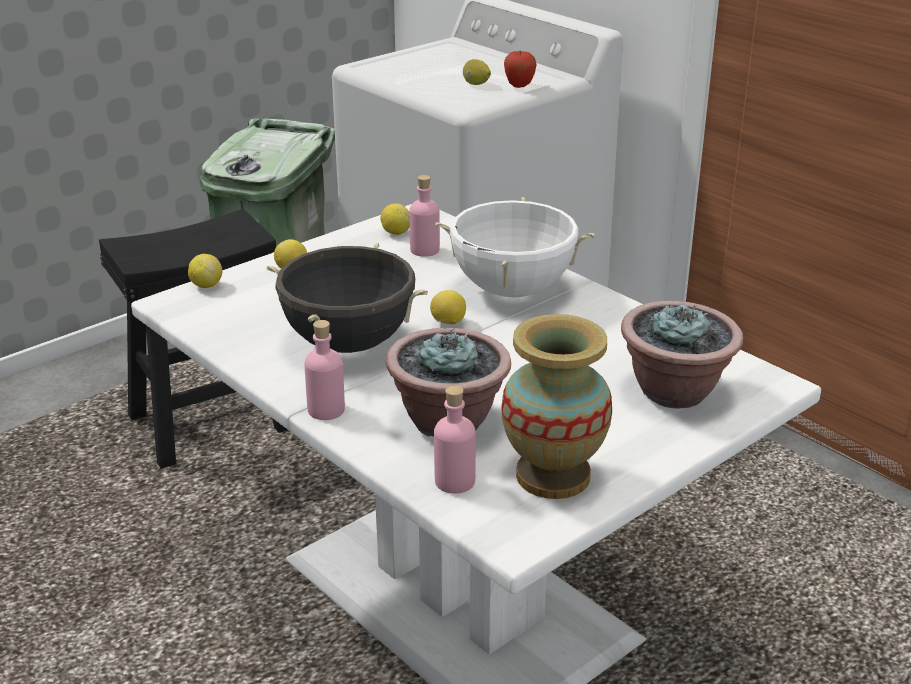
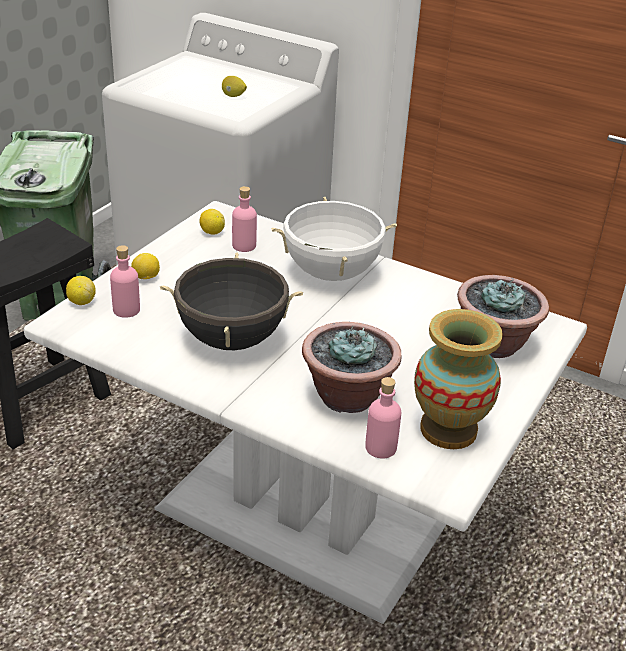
camera: 20 degrees left, 5 degrees up
pink bottle [305,320,345,420] -> pink bottle moved to [110,245,140,318]
lemon [430,290,466,324] -> none
apple [504,51,537,88] -> none

